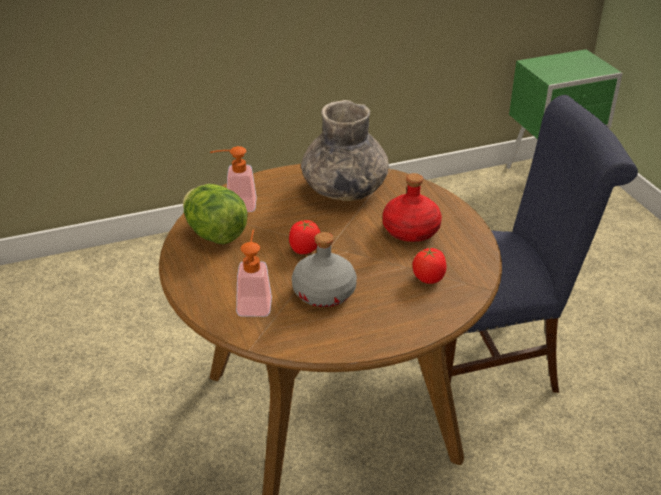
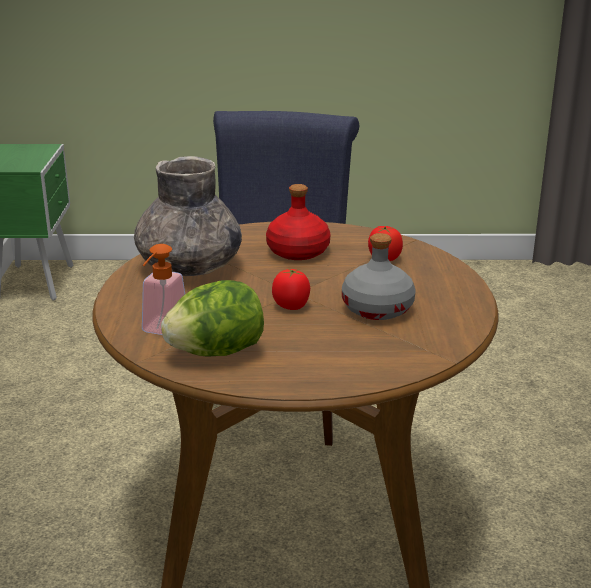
camera: 70 degrees left, 10 degrees down
soap dispenser [236,230,272,317] -> none

